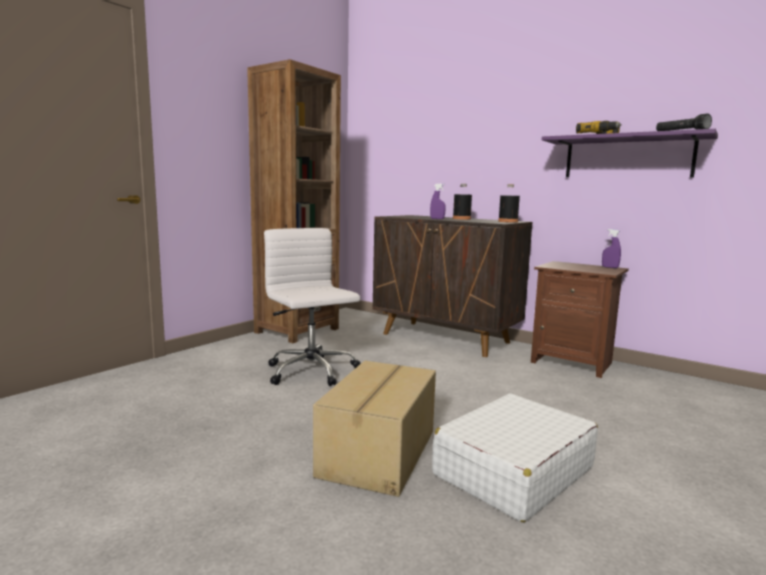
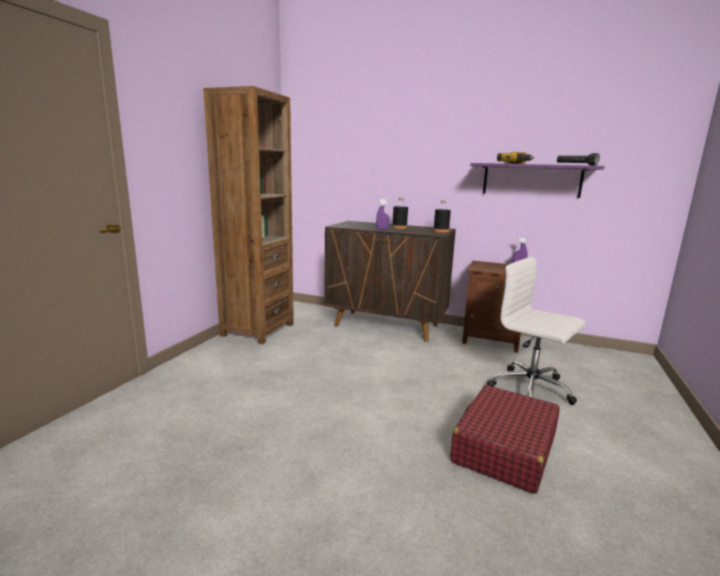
camera: 15 degrees left, 5 degrees up
white office chair [264,228,361,386] -> white office chair moved to [487,257,585,405]
cardboard box [313,361,436,497] -> none
white suitcase [432,394,598,522] -> red suitcase [450,385,560,494]

